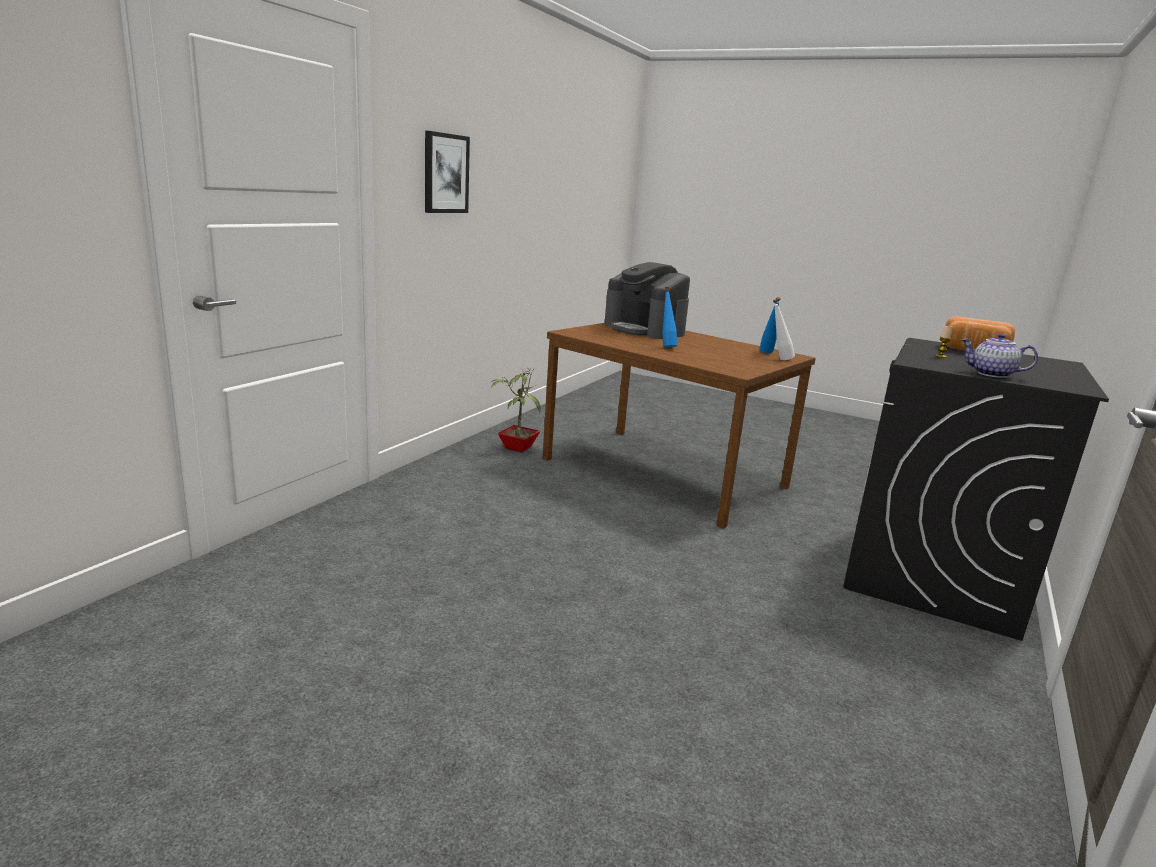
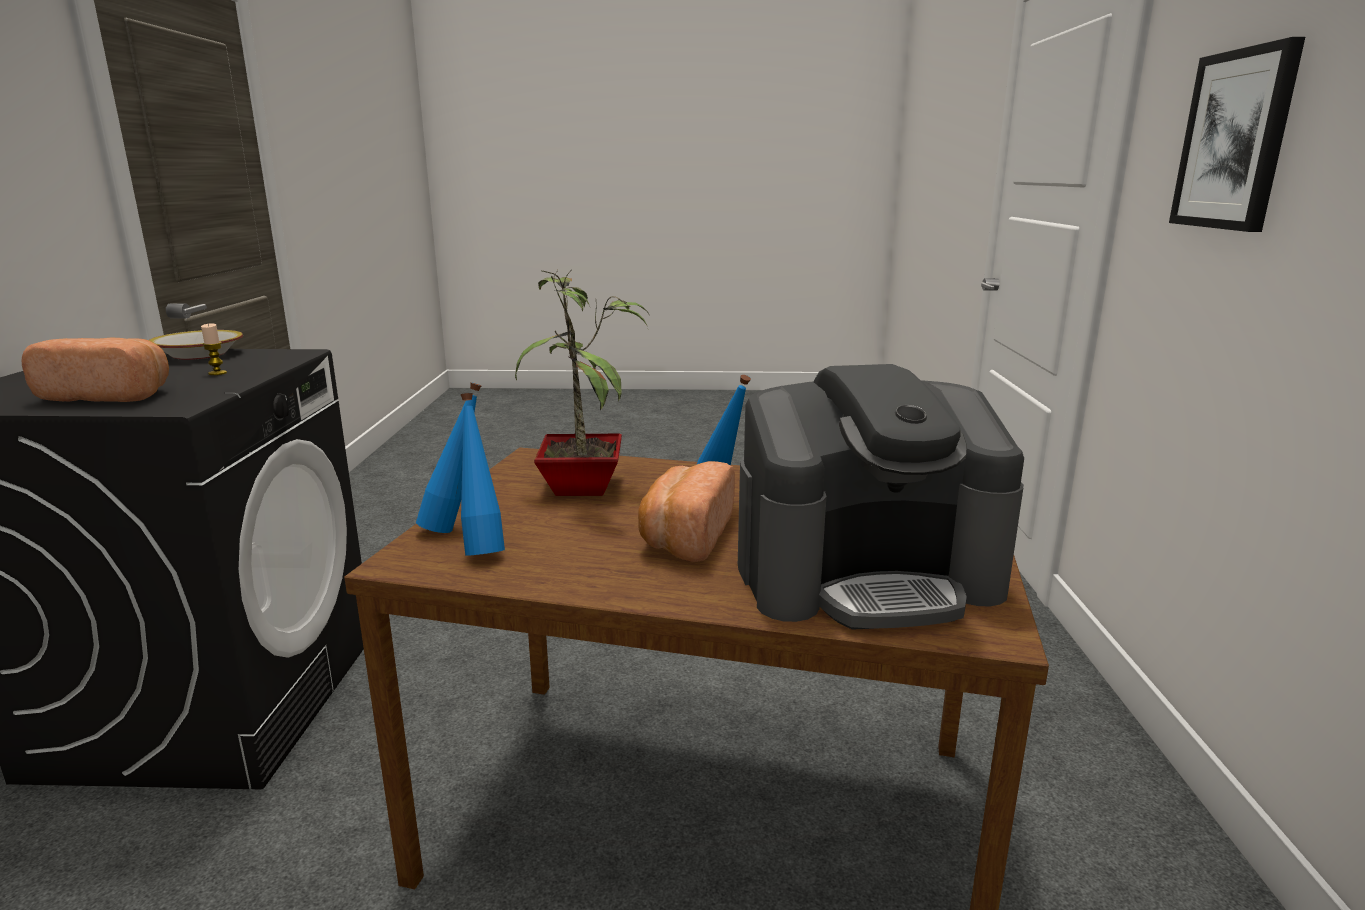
camera: 155 degrees right, 0 degrees up
potted plant [489,368,540,452] -> potted plant moved to [515,269,649,496]
coffee machine [604,262,690,339] -> coffee machine turned 150 degrees clockwise [738,364,1024,630]
white bottle [773,299,795,360] -> blue bottle [416,382,481,533]
teapot [961,333,1038,378] -> bowl [149,330,243,360]
none -> bread [638,461,735,562]

